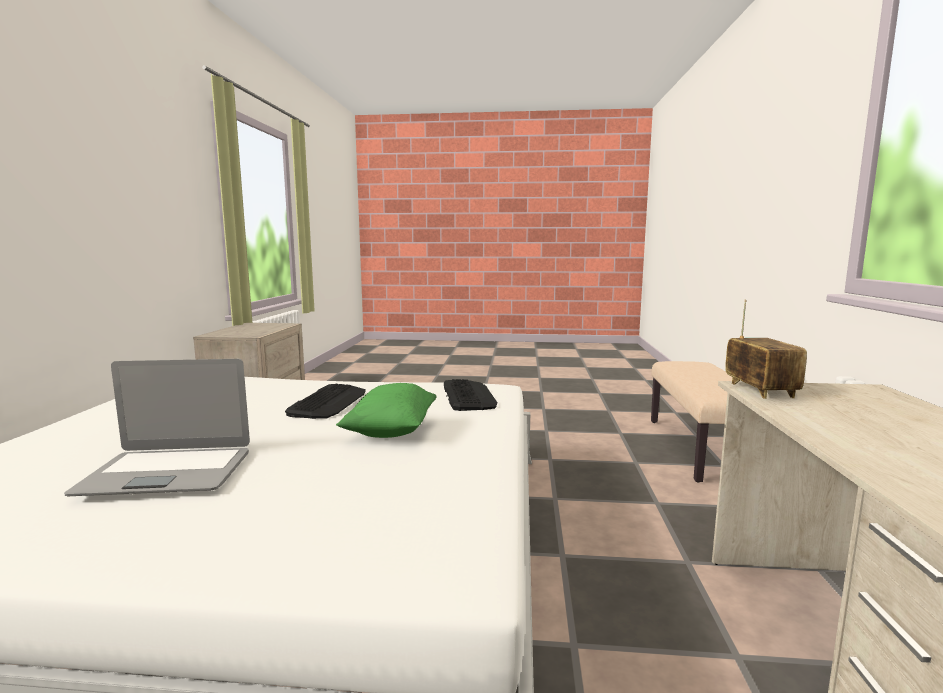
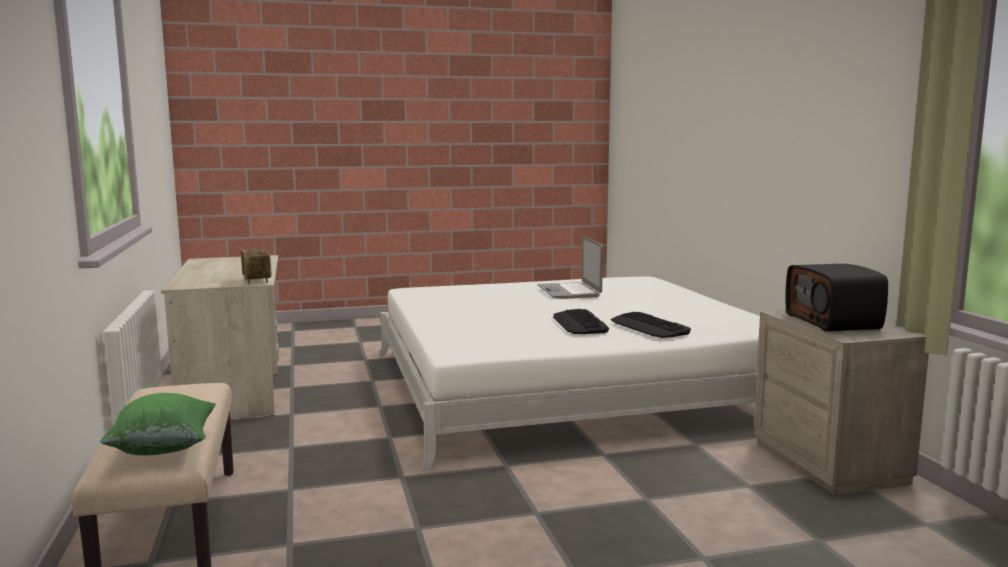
camera: 160 degrees right, 0 degrees up
laptop [64,359,250,496] -> laptop turned 75 degrees counterclockwise [538,236,603,299]
green pillow [336,383,437,438] -> green pillow moved to [100,393,216,455]
keyboard [444,379,497,411] -> keyboard moved to [611,312,691,338]
none -> radio [785,264,888,331]

